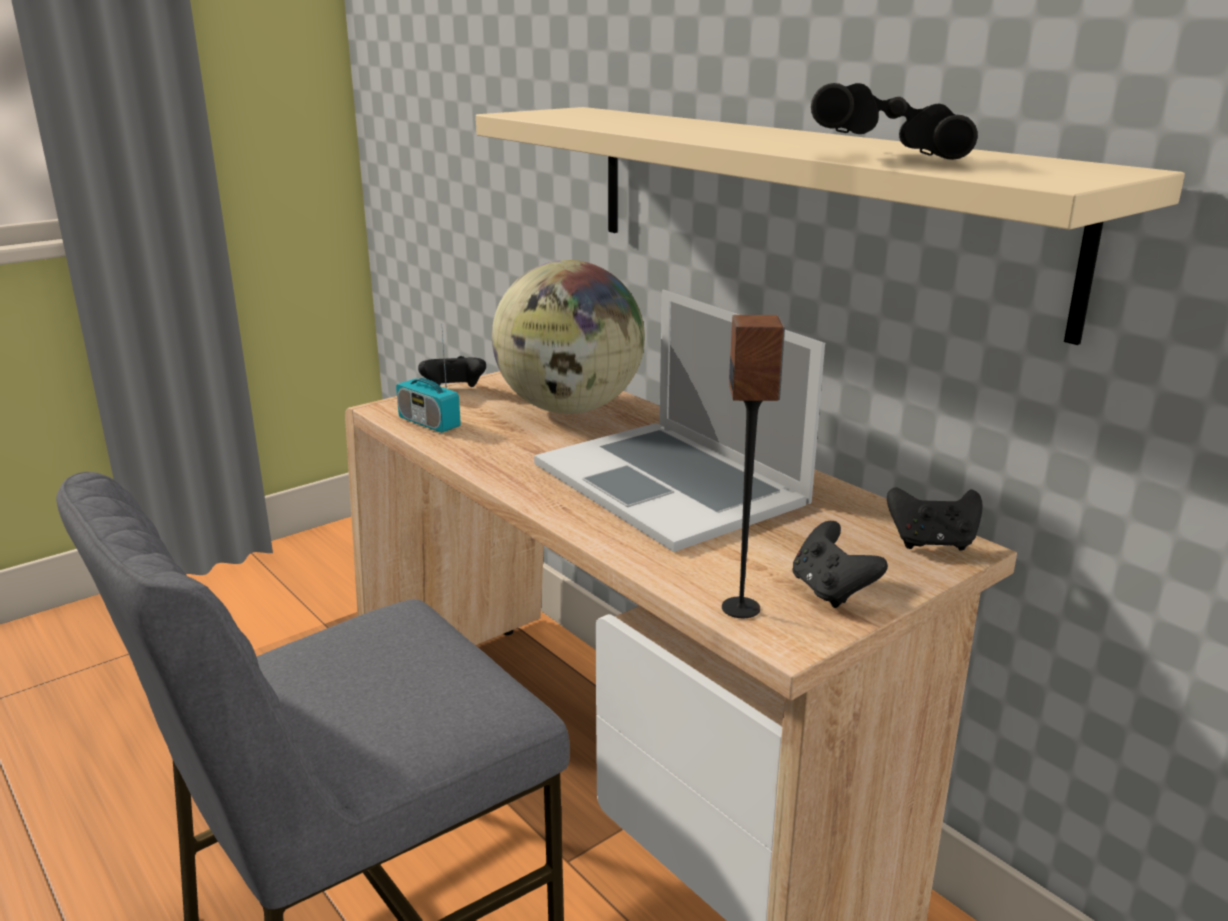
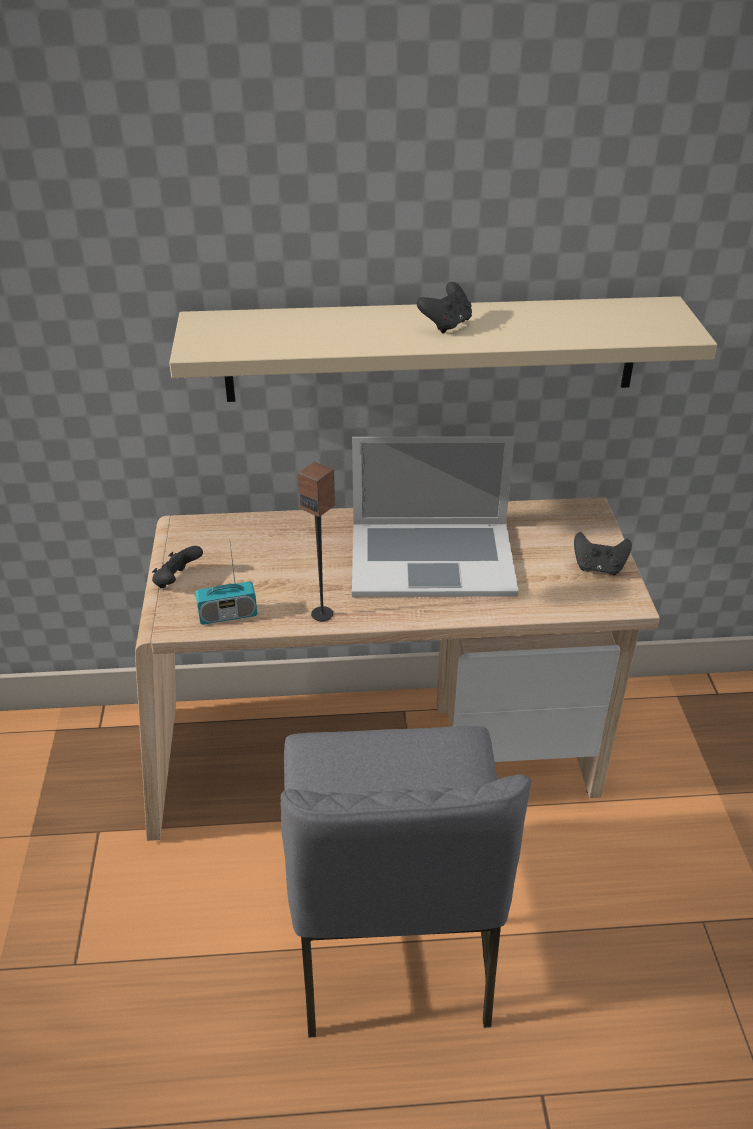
camera: 55 degrees left, 15 degrees up
globe [492,260,645,414] -> none
speaker [722,315,785,618] -> speaker moved to [298,462,335,621]
black binoculars [811,83,978,160] -> none
black game controller [887,487,983,551] -> black game controller moved to [417,282,472,334]

